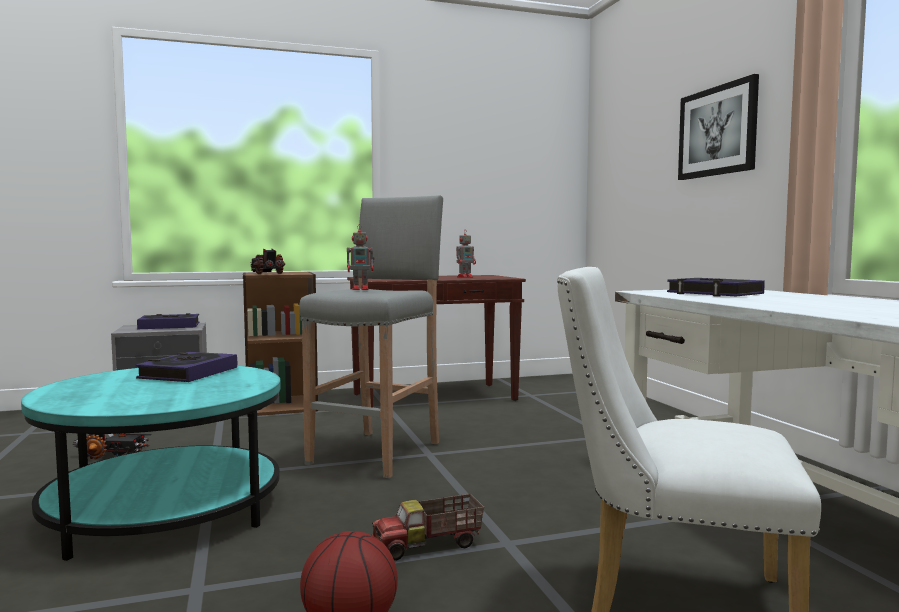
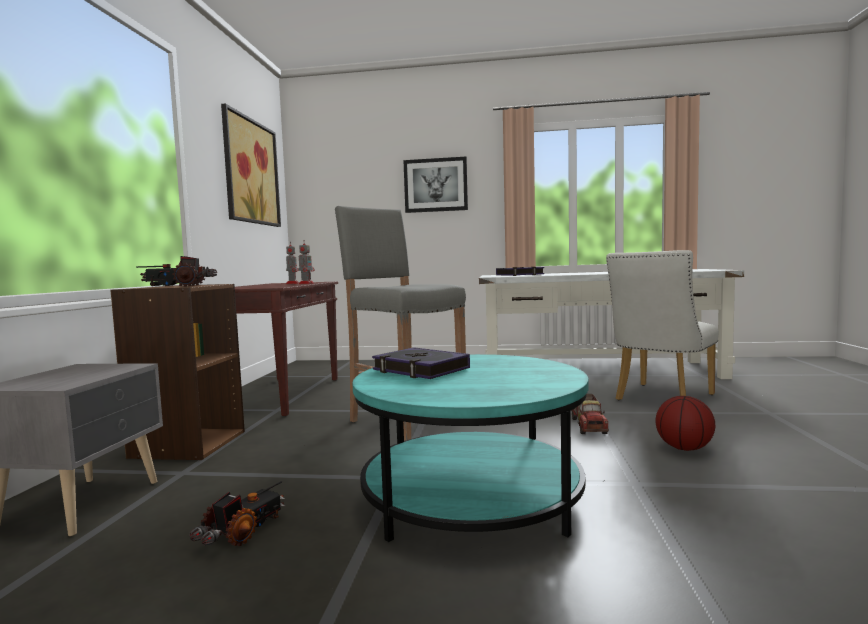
camera: 65 degrees left, 0 degrees up
book [137,313,199,329] -> none
toy robot [347,224,375,290] -> toy robot moved to [298,240,315,284]
none -> picture [221,103,281,227]

